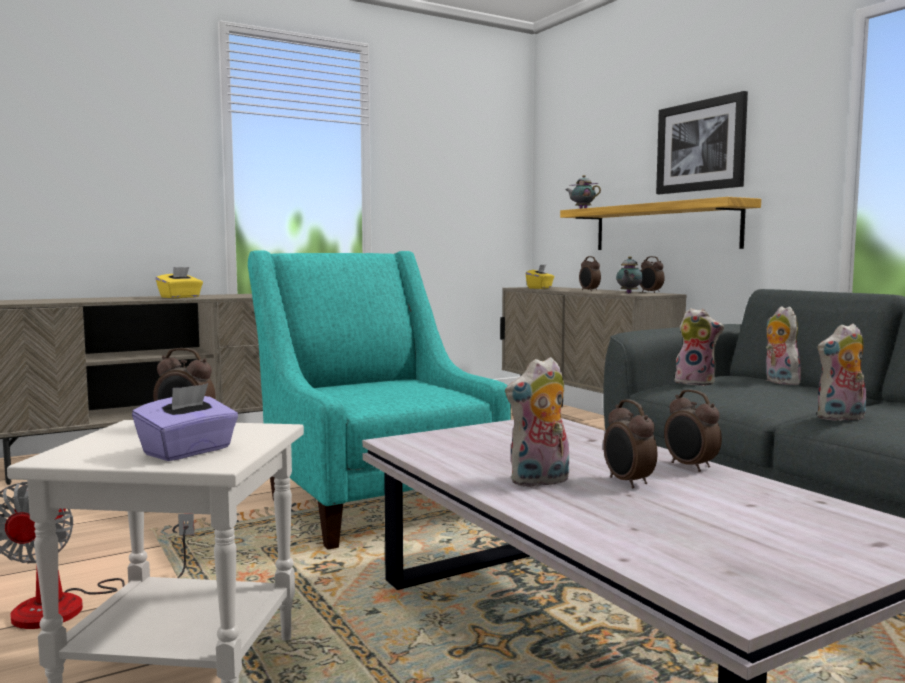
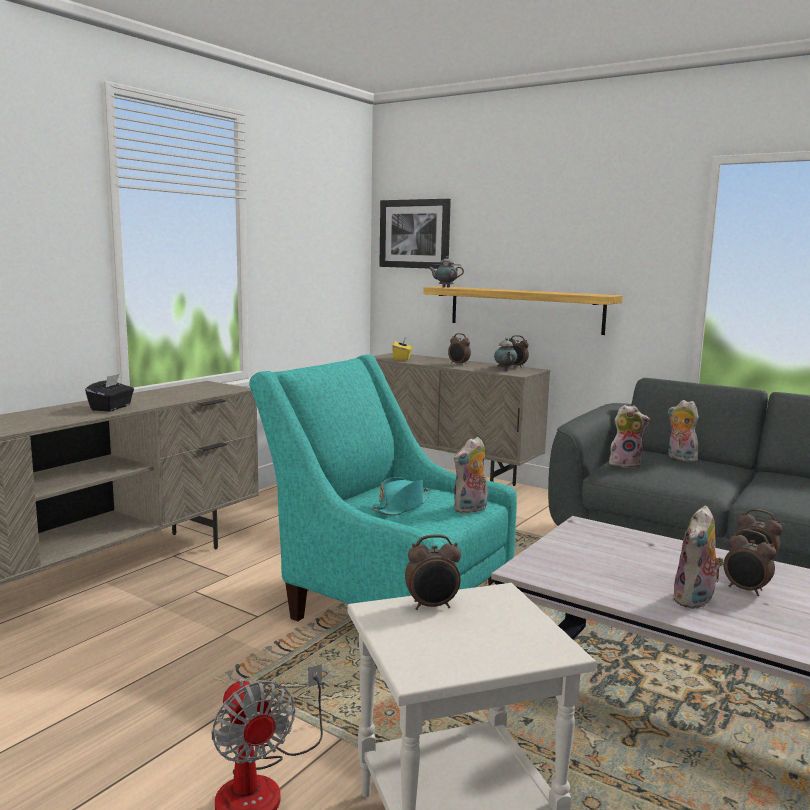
camera: 25 degrees left, 5 degrees up
purple tissue box [132,383,238,461] -> none
yellow tissue box [156,267,203,298] -> black tissue box [85,374,134,412]
picture [656,91,748,194] -> picture moved to [379,199,451,269]
plush toy [817,323,866,421] -> plush toy moved to [454,437,488,514]
none -> turquoise hat [370,477,432,516]

